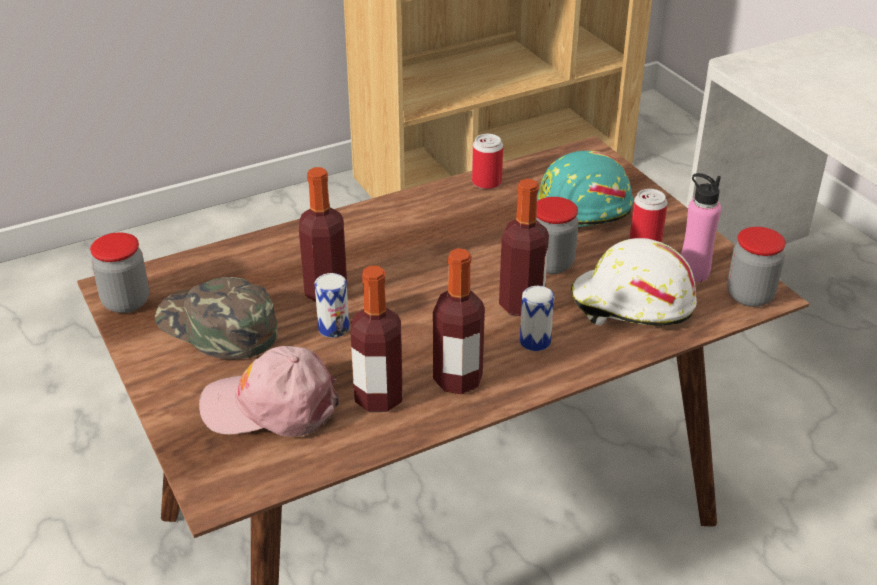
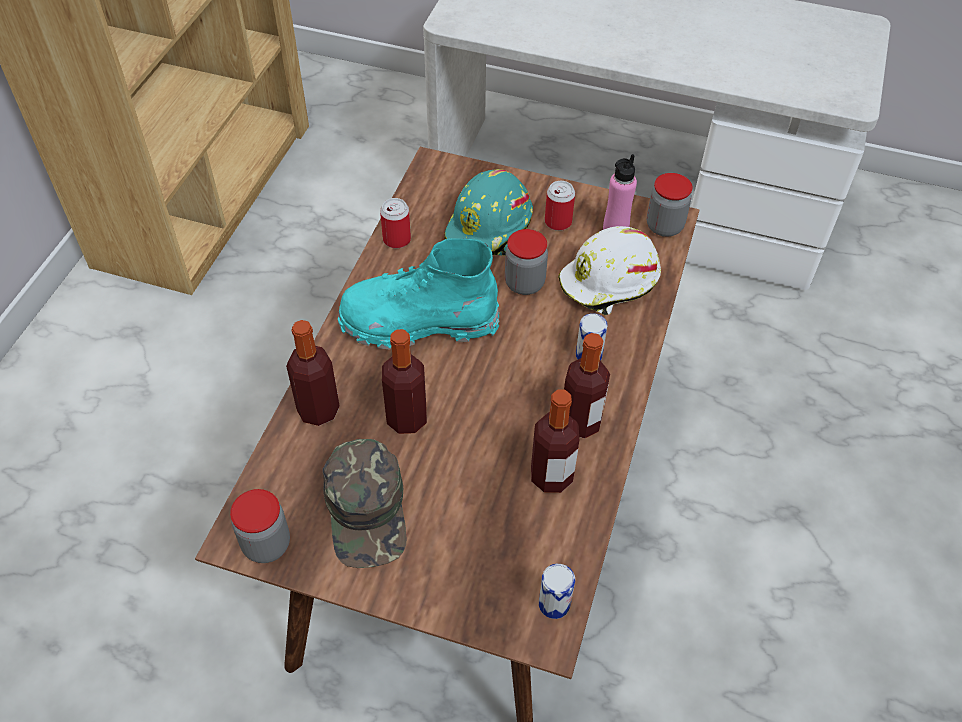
camera: 45 degrees left, 15 degrees up
green cap [155,277,278,359] -> green cap turned 90 degrees counterclockwise [323,439,406,568]
pink cap [199,346,340,437] -> none
can [315,273,349,338] -> can moved to [539,564,575,619]
bottle [499,179,549,316] -> bottle moved to [286,320,340,426]
none -> turquoise boot [338,238,499,350]

